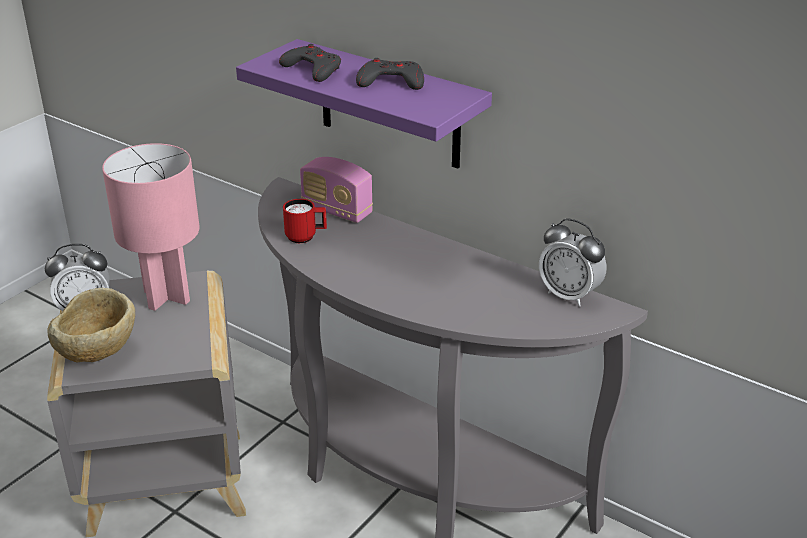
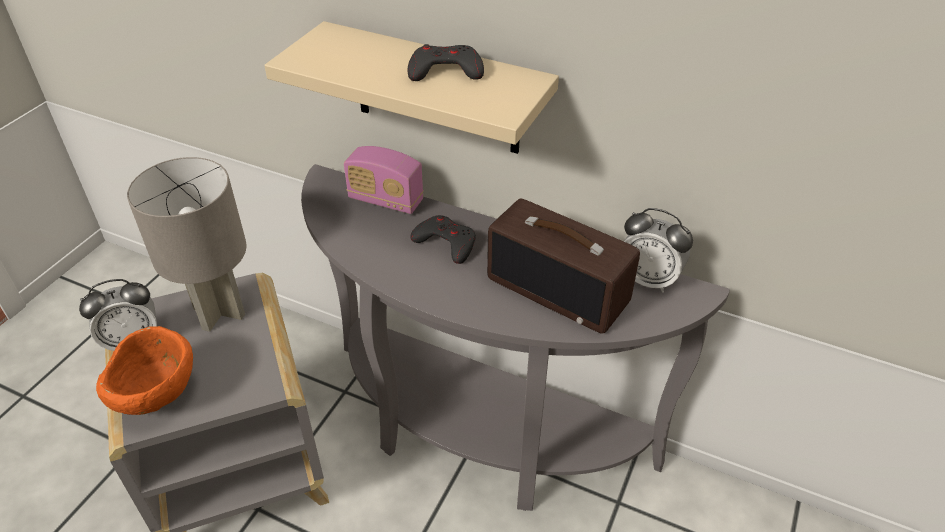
camera: 10 degrees left, 10 degrees up
beige bowl [47,288,135,362] -> orange bowl [96,326,193,415]
pink table lamp [102,143,200,311] -> grey table lamp [127,157,247,332]
purple shelf [236,39,492,169] -> beige shelf [264,21,559,154]
grey game controller [279,44,341,82] -> grey game controller moved to [410,215,476,264]
red mug [283,199,327,243] -> none
none -> radio [487,199,640,334]

